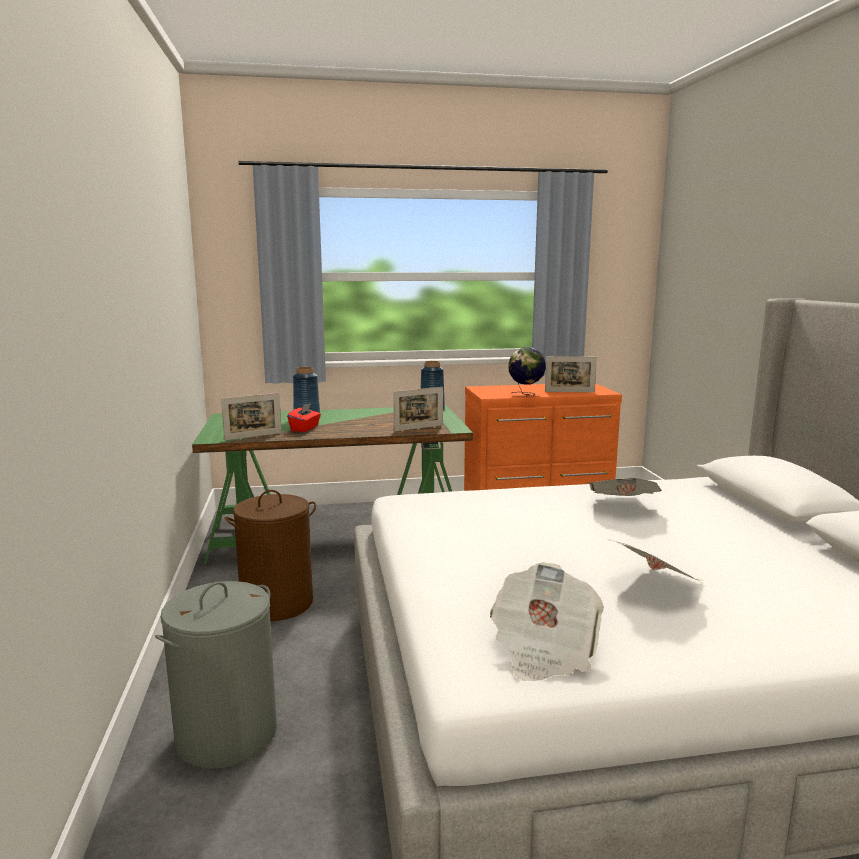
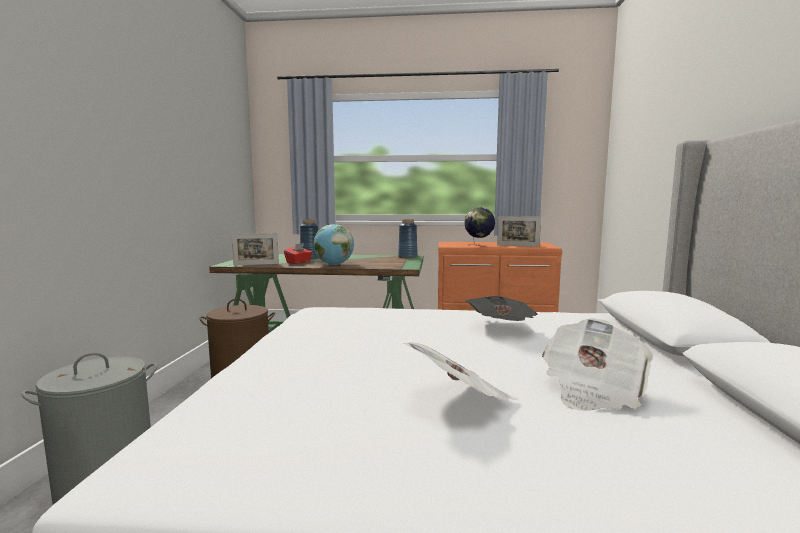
camera: 15 degrees right, 5 degrees down
picture frame [393,387,443,431] -> none
newspaper [490,563,604,681] -> newspaper moved to [542,318,653,411]
none -> globe [313,224,354,265]

